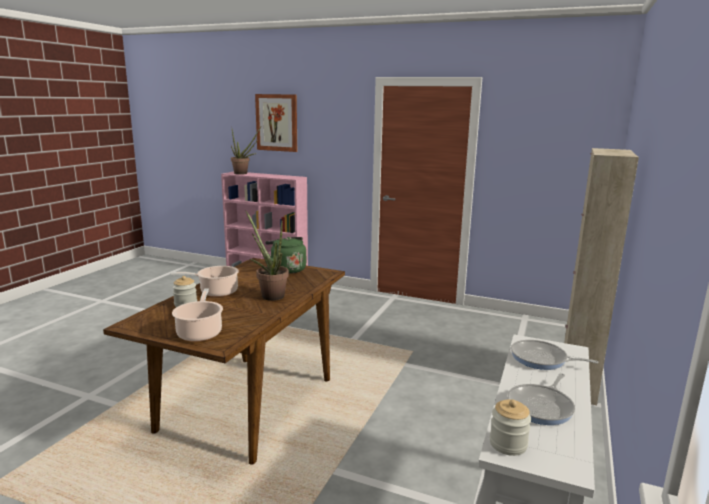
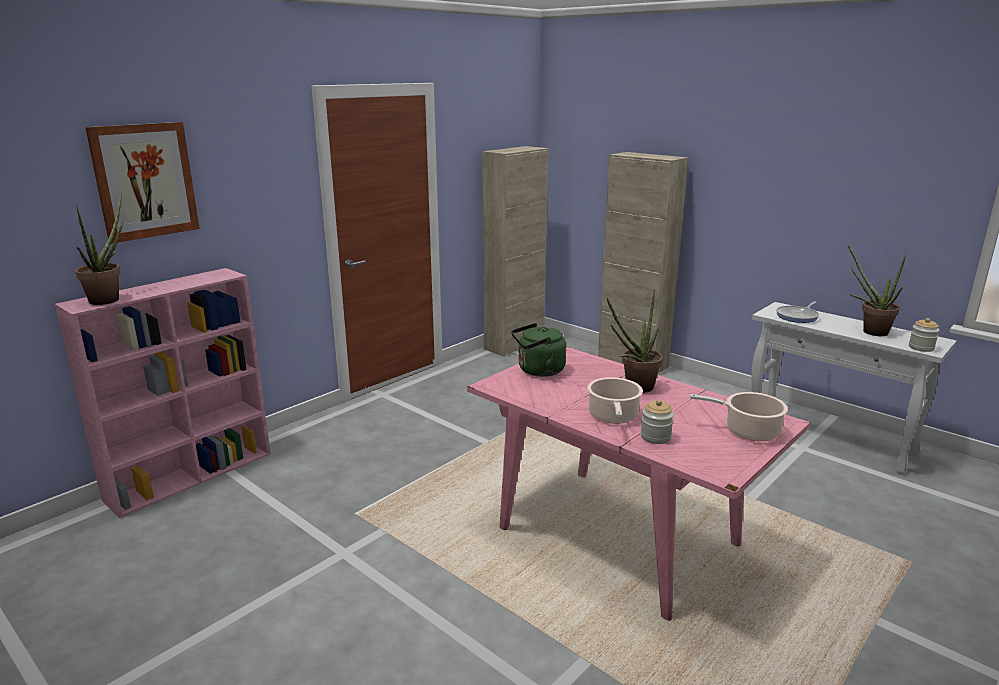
camera: 70 degrees left, 5 degrees up
brown dining table [103,258,345,465] -> pink dining table [467,346,810,621]
frying pan [507,373,575,425] -> potted plant [848,245,906,336]
none -> beige cabinet [482,146,549,357]

